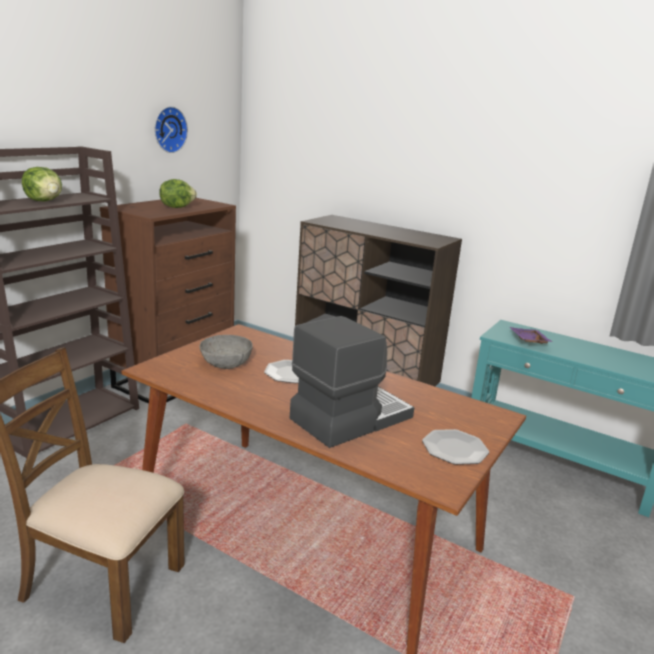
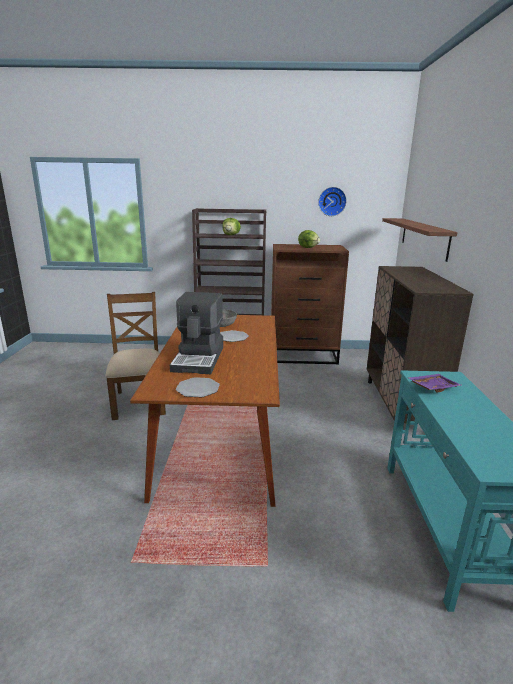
camera: 60 degrees right, 0 degrees up
coffee machine [290,316,414,448] -> coffee machine turned 75 degrees clockwise [170,292,223,374]
none -> shelf [382,218,458,262]

